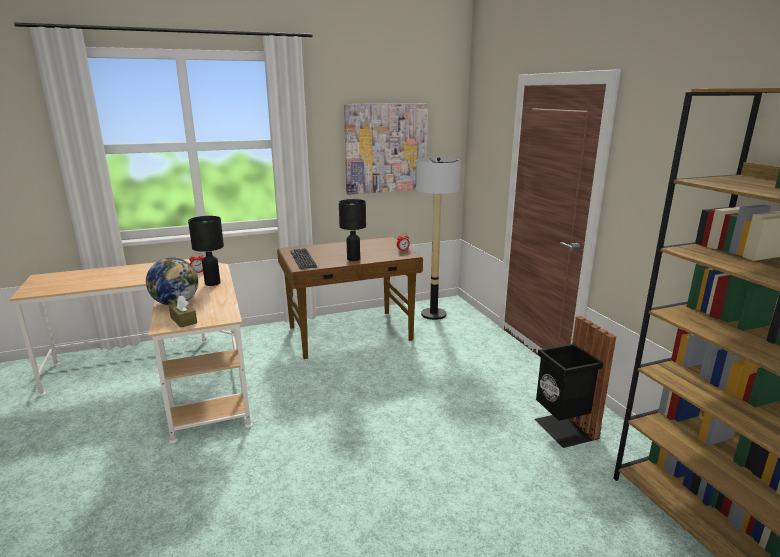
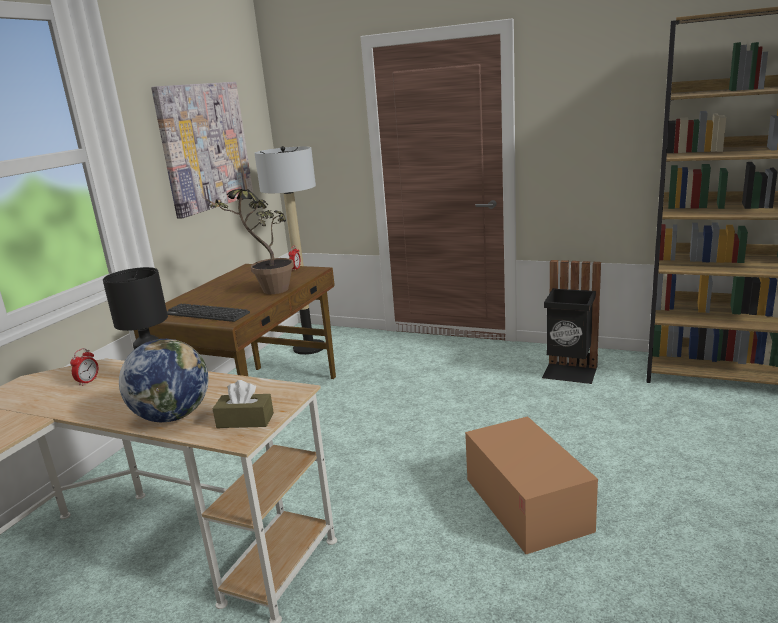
camera: 45 degrees left, 0 degrees up
black table lamp [339,199,366,261] -> potted plant [204,189,294,294]
none -> cardboard box [465,416,598,554]

